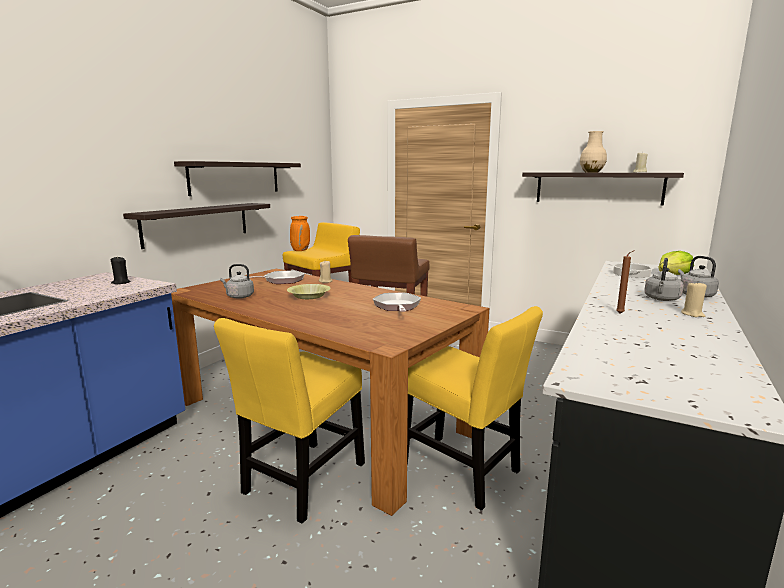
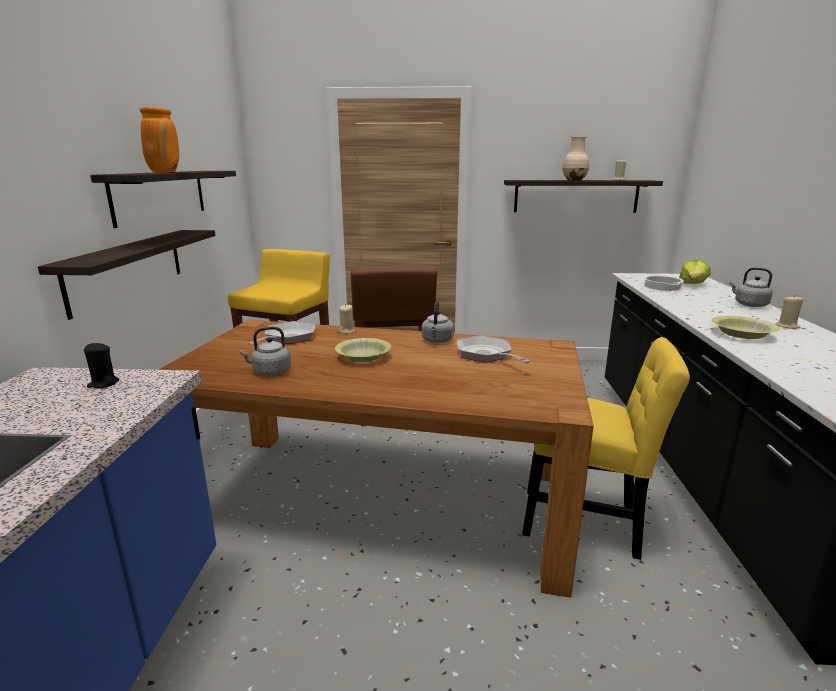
camera: 25 degrees left, 5 degrees up
yellow chair [214,318,365,523] -> none
orange vase [290,216,310,251] -> orange vase moved to [140,107,179,173]
brown candle [616,250,635,314] -> yellow bowl [711,316,780,339]
grey kettle [644,258,684,301] -> grey kettle moved to [422,301,454,343]

